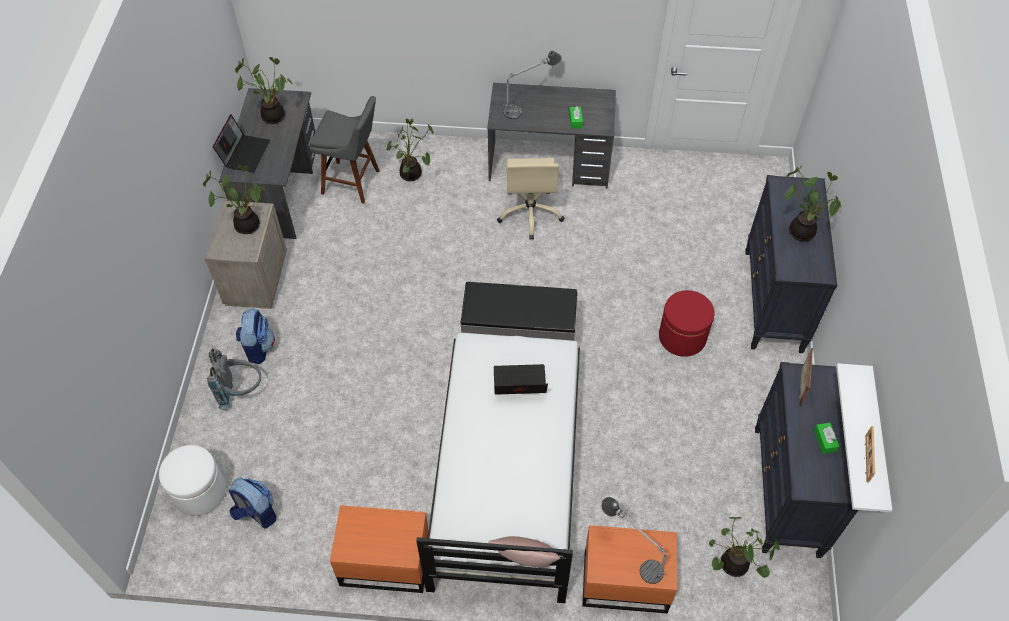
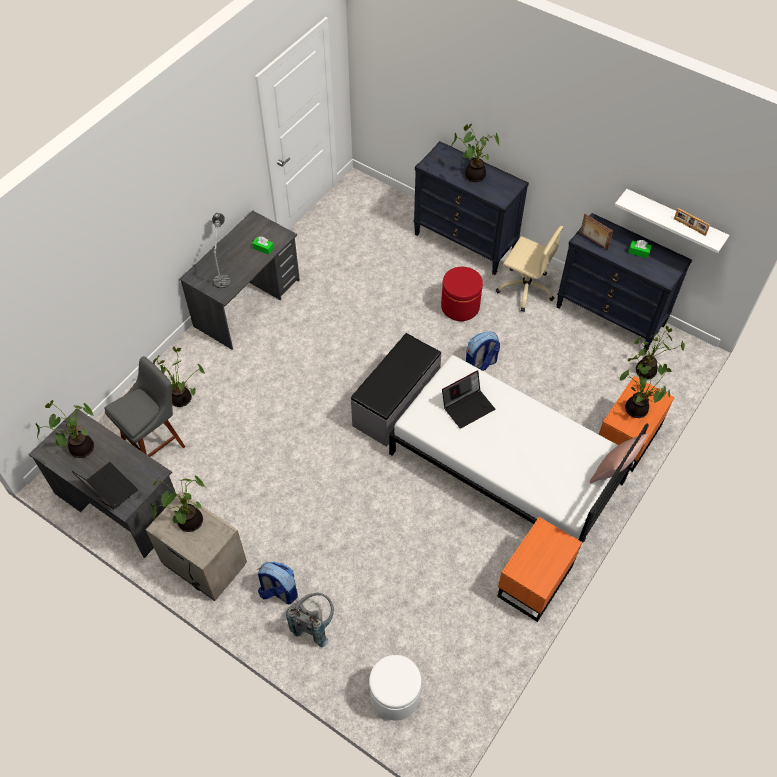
camera: 60 degrees left, 0 degrees up
backpack [229,477,277,528] -> backpack moved to [466,331,500,371]
laptop [494,364,548,395] -> laptop turned 150 degrees counterclockwise [442,371,495,429]
beige office chair [497,158,564,240] -> beige office chair moved to [496,226,563,312]
table lamp [601,497,667,584] -> potted plant [619,354,671,418]

